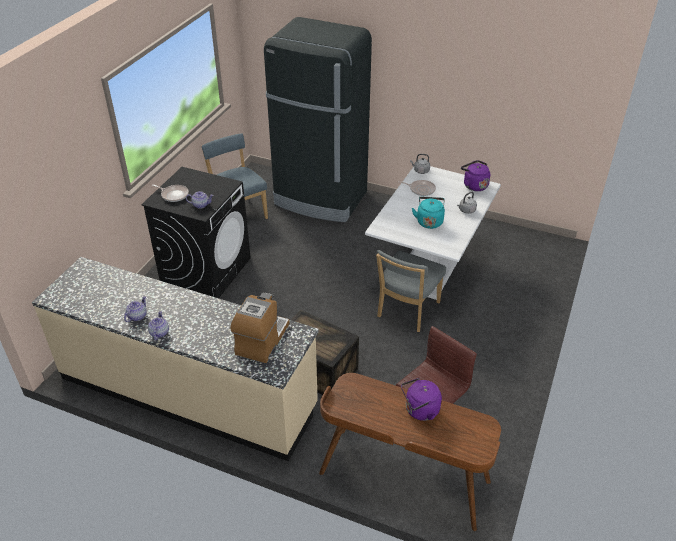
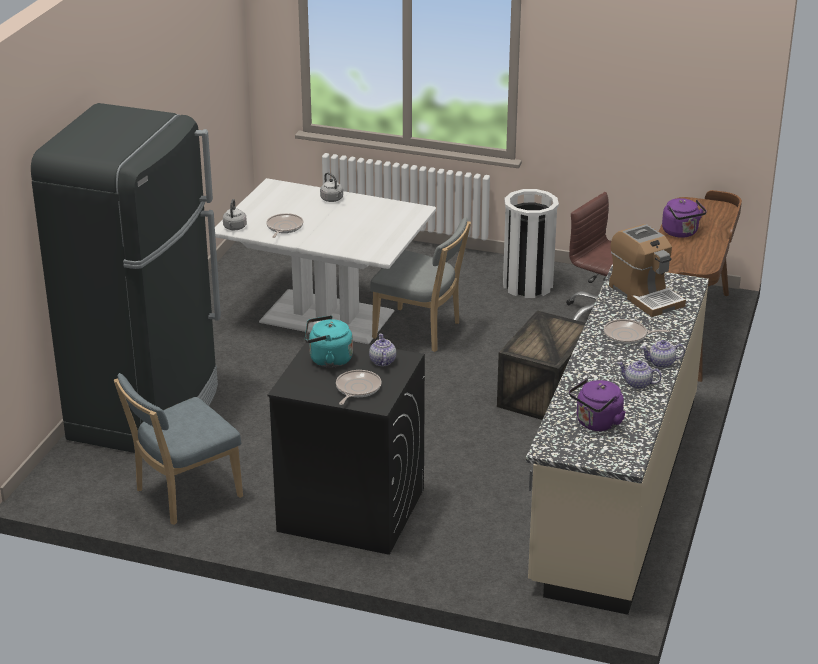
camera: 95 degrees left, 10 degrees down
coffee machine [230,293,290,363] -> coffee machine turned 135 degrees counterclockwise [609,224,686,317]
turquoise kettle [412,197,445,229] -> turquoise kettle moved to [305,315,353,368]
purple kettle [461,160,490,191] -> purple kettle moved to [569,379,626,431]
none -> white trash can [503,189,559,298]
none -> frying pan [604,319,669,344]

